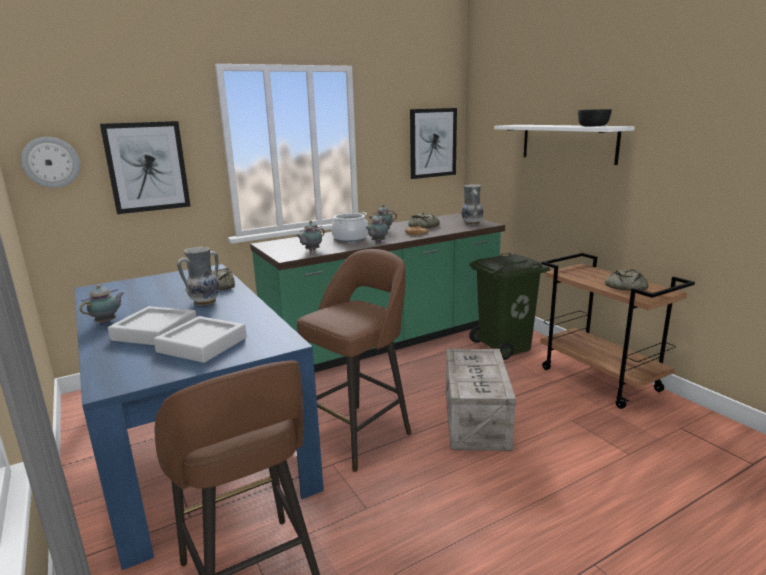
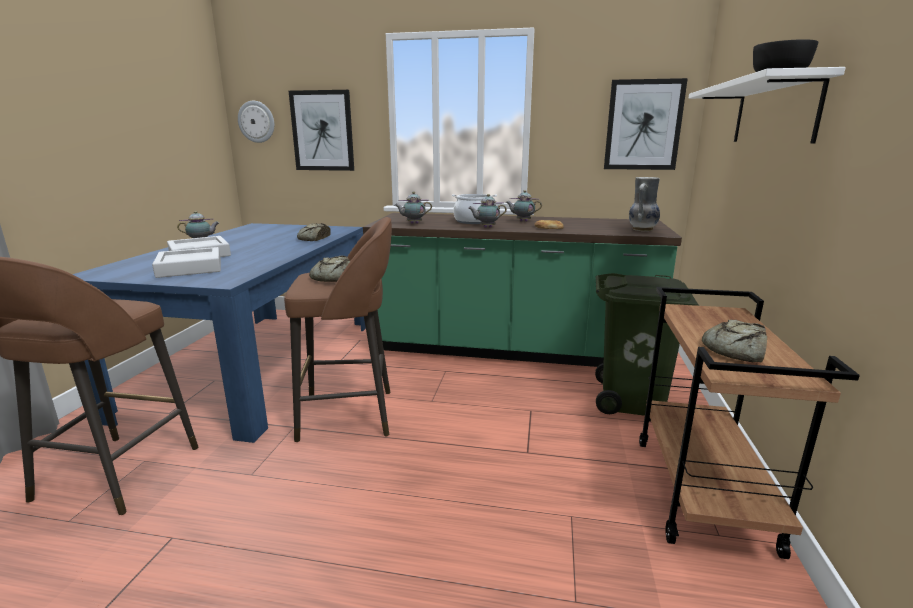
camera: 40 degrees right, 0 degrees up
vase [177,247,220,306] -> none
bread [409,213,440,228] -> bread moved to [309,256,350,282]
crate [446,349,516,451] -> none

